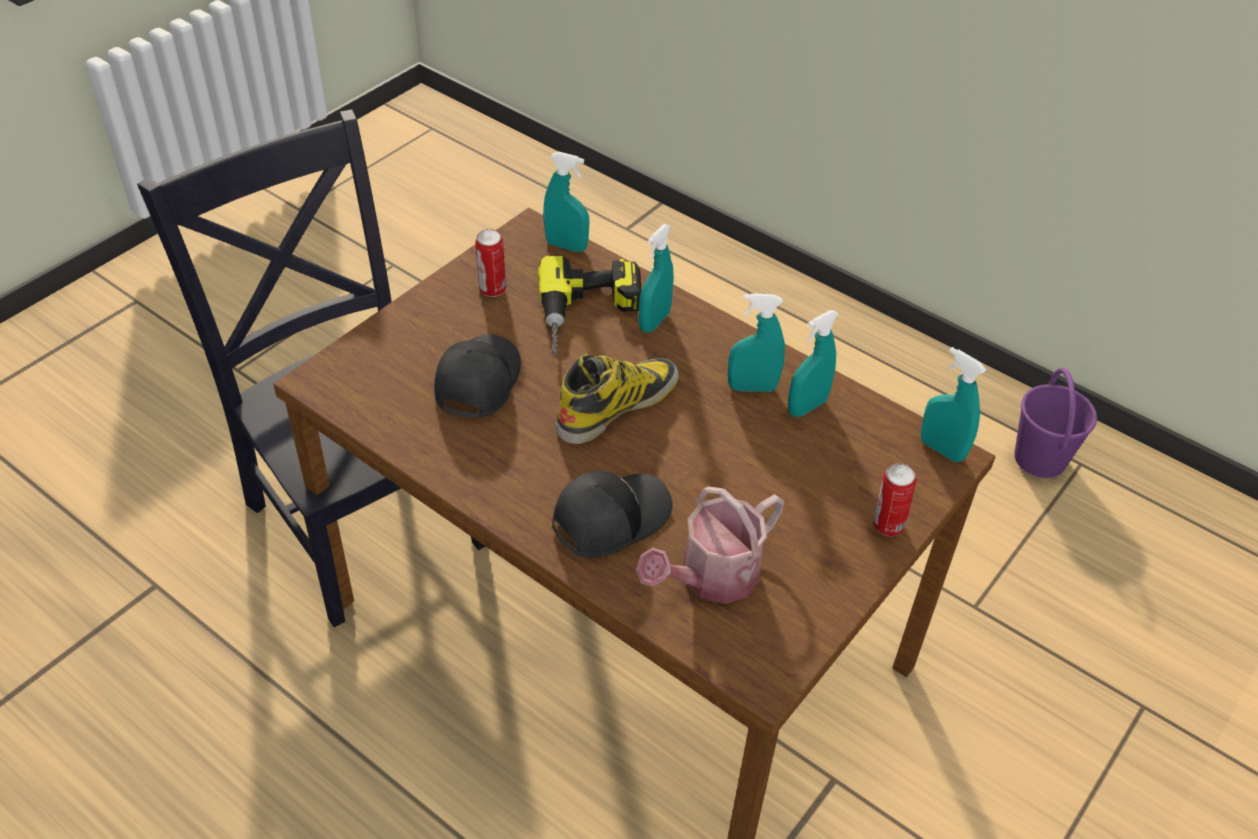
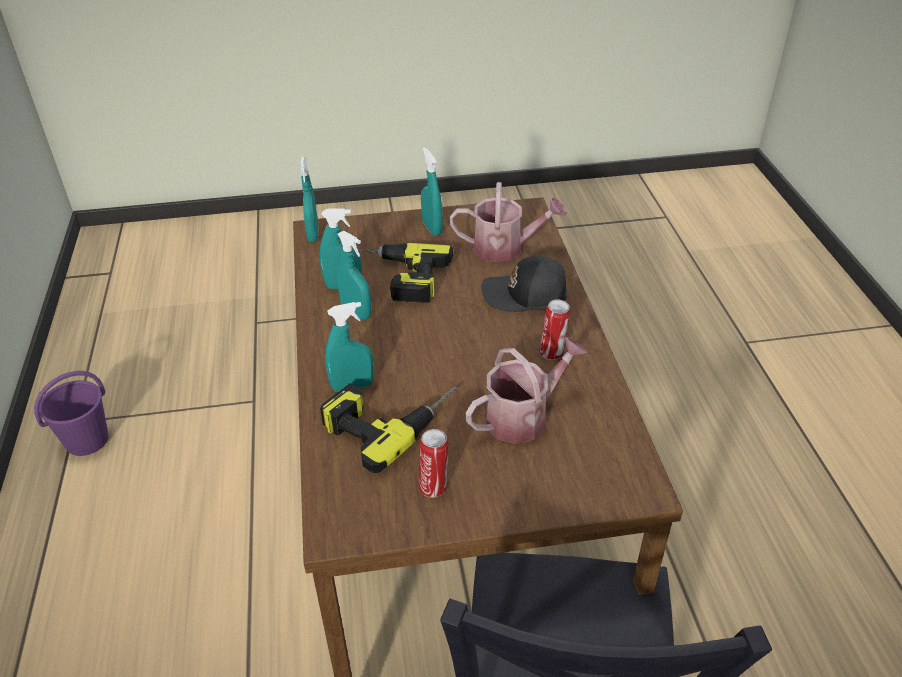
camera: 135 degrees left, 5 degrees down
black cap [434,334,521,418] -> watering can [465,337,588,444]
turquoise spray bottle [543,152,589,252] -> turquoise spray bottle moved to [421,147,443,236]
boot [556,353,679,444] -> none
can [874,463,916,536] -> can moved to [539,299,570,360]
none -> power drill [353,243,453,303]

